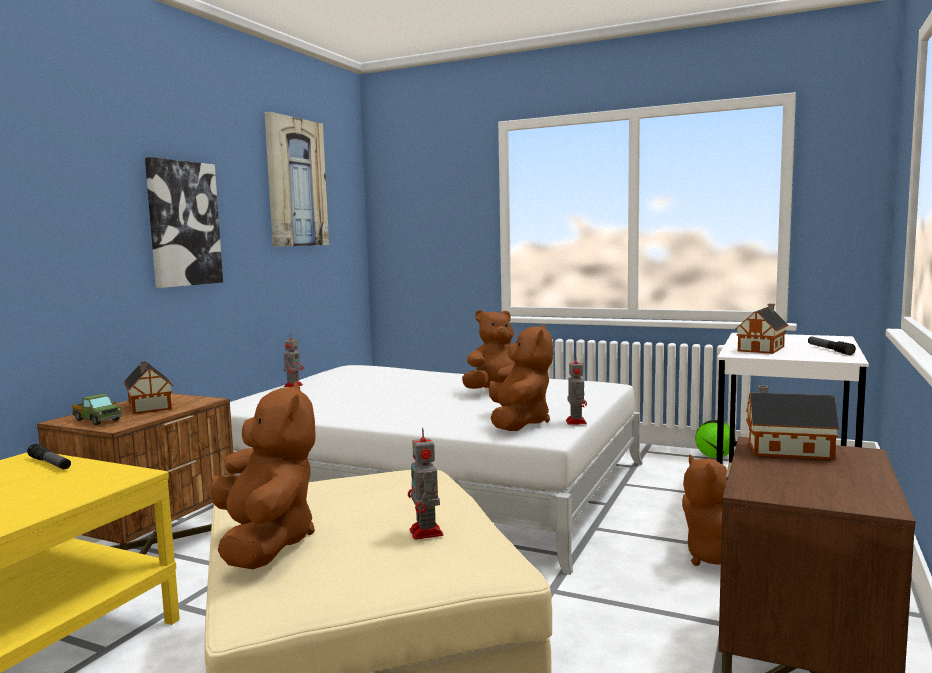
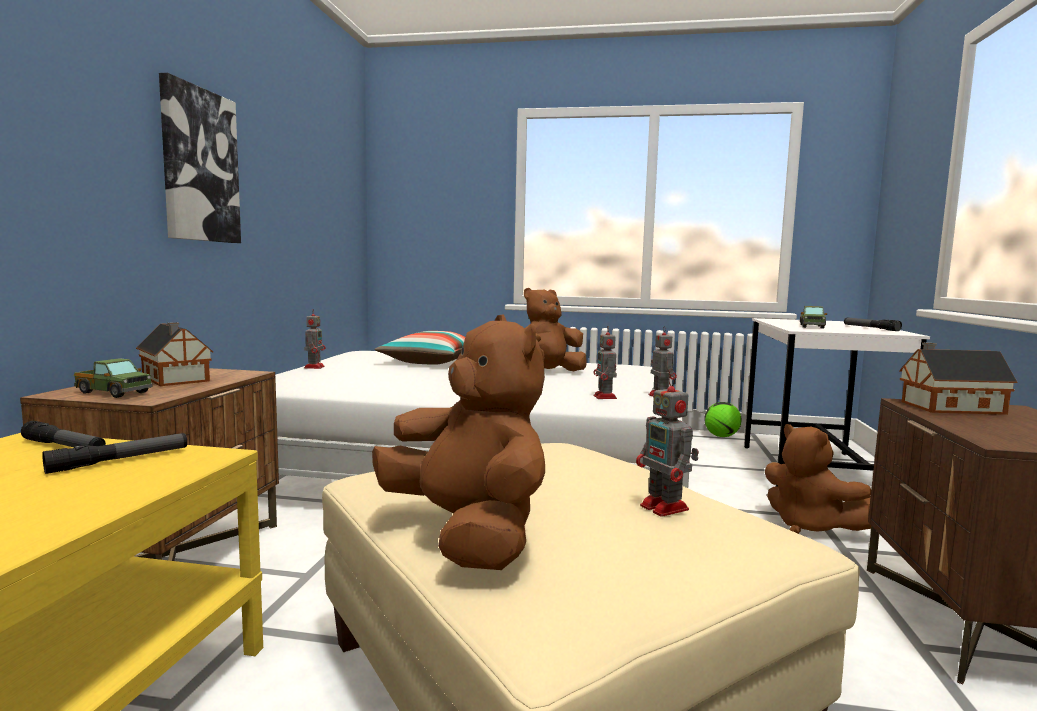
camera: 15 degrees left, 0 degrees up
picture [265,112,329,247] -> none
brown plush toy [489,323,553,431] -> toy robot [593,326,617,399]
toy house [735,304,788,354] -> toy truck [800,306,827,329]
none -> flashlight [42,433,187,474]
none -> pillow [375,331,465,365]

